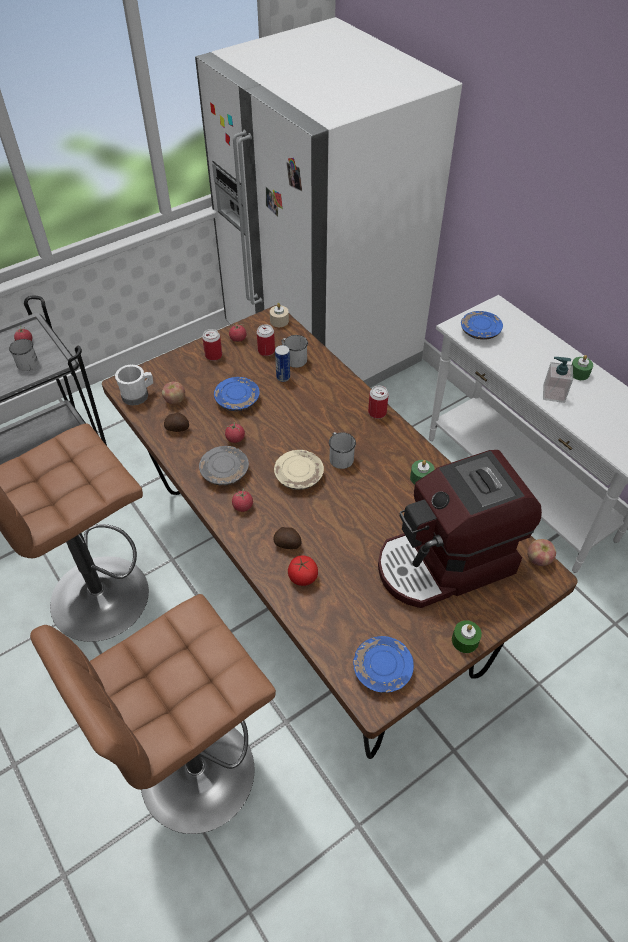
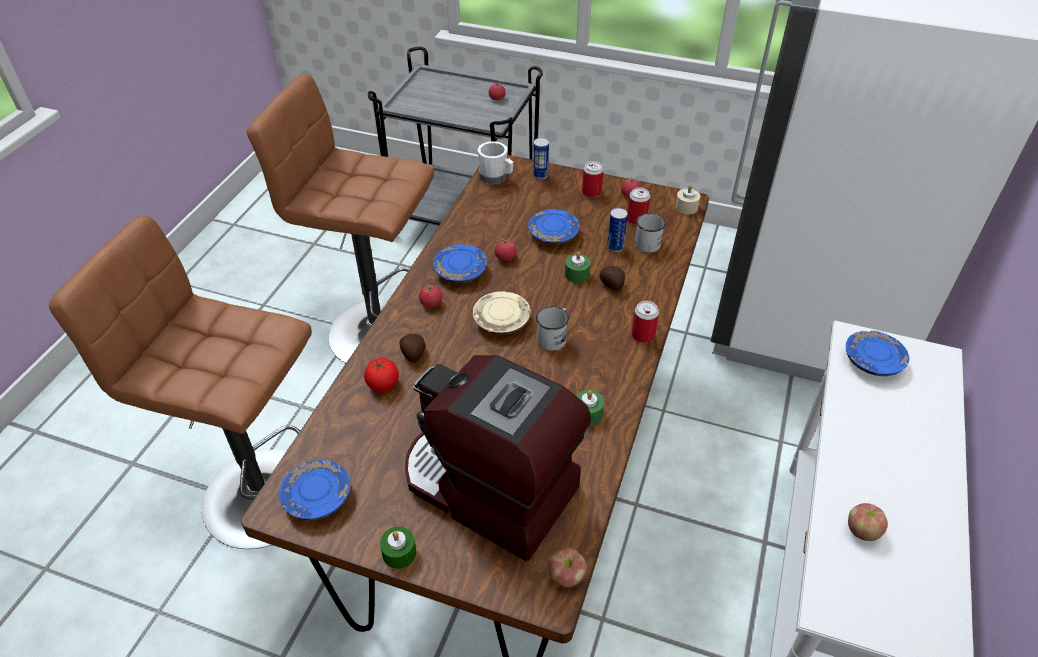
camera: 55 degrees right, 5 degrees down
white mug [9,339,38,371] -> none
apple [162,381,185,405] -> apple moved to [848,503,888,541]
potato [164,413,189,432] -> potato moved to [599,266,625,291]
grey plate [199,446,249,486] -> blue plate [433,244,487,283]
soap dispenser [543,357,573,403] -> none
green candle [571,355,593,380] -> green candle moved to [565,251,591,283]
none -> can [533,138,549,180]

